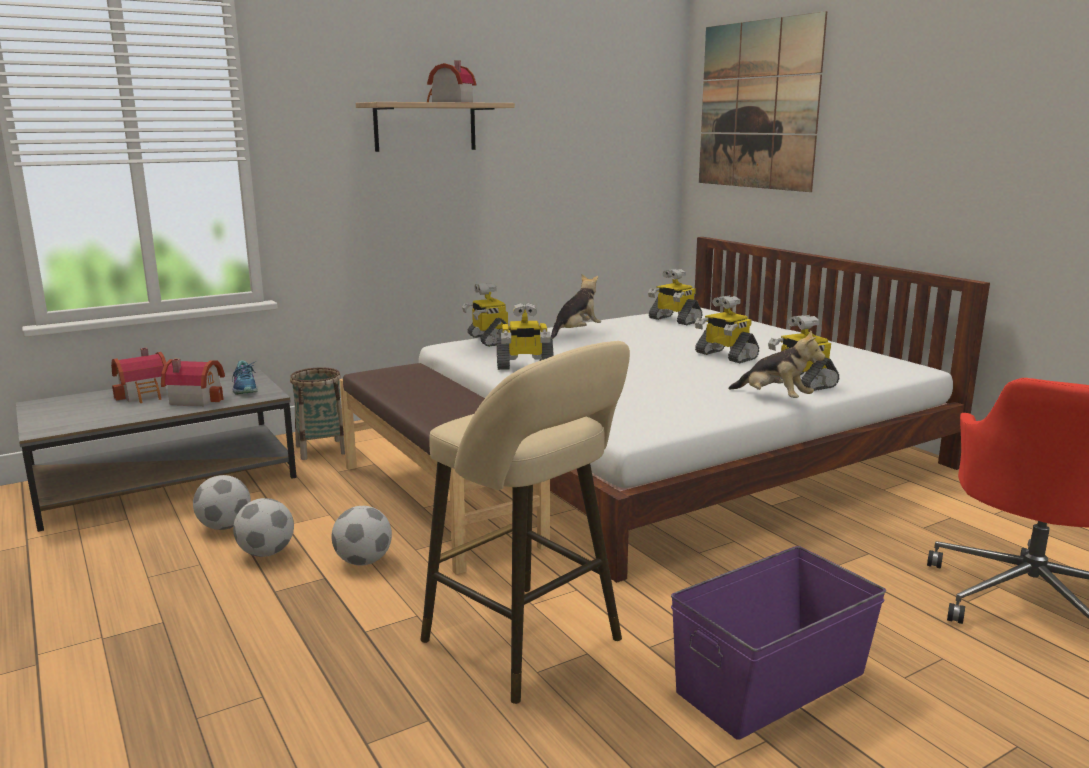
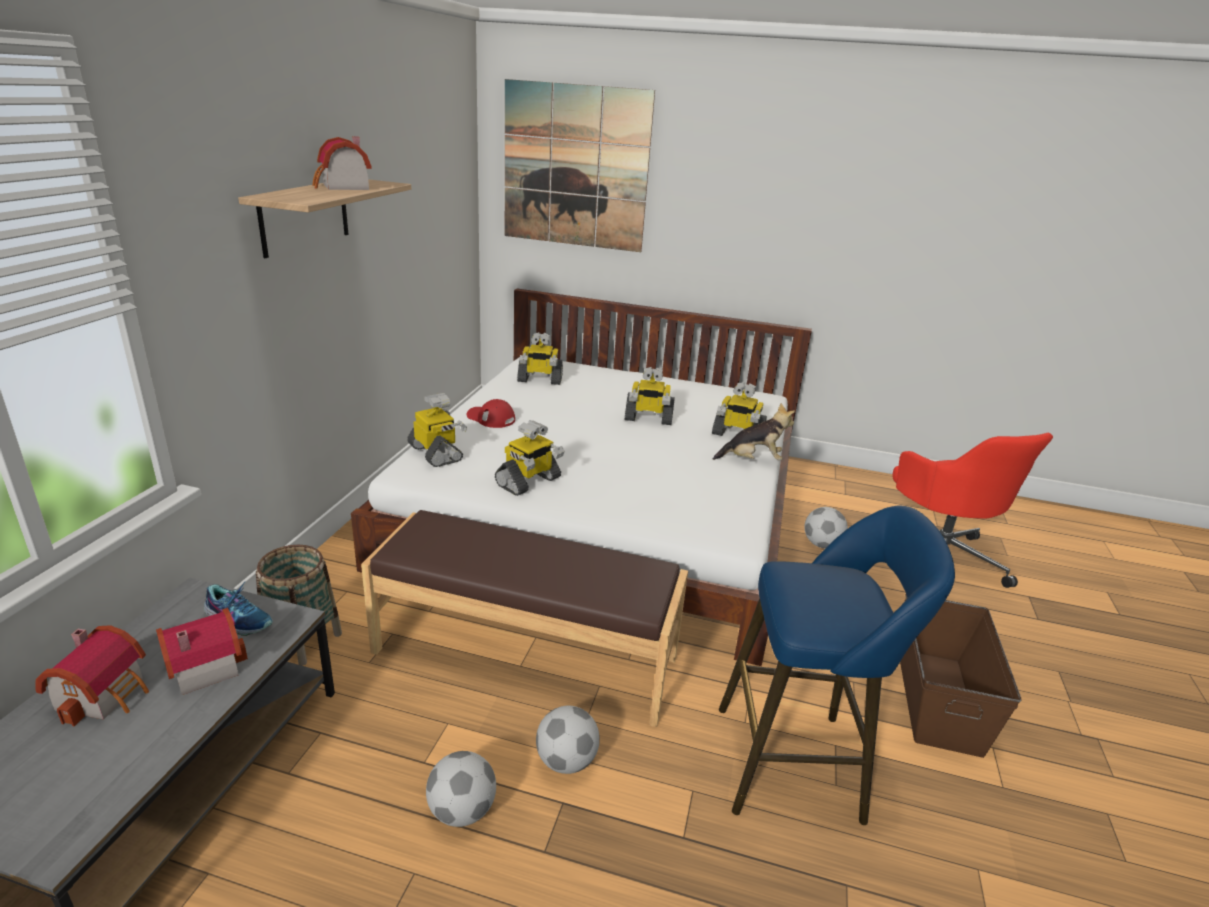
camera: 45 degrees left, 10 degrees up
football [193,475,251,530] -> football moved to [804,507,848,548]
beige stool [420,341,630,704] -> blue stool [719,506,955,825]
toy robot [462,283,510,347] -> toy robot turned 150 degrees counterclockwise [407,393,467,467]
plush toy [551,274,601,339] -> red cap [467,399,515,428]
purple storage box [671,546,886,740] -> brown storage box [900,595,1022,758]

